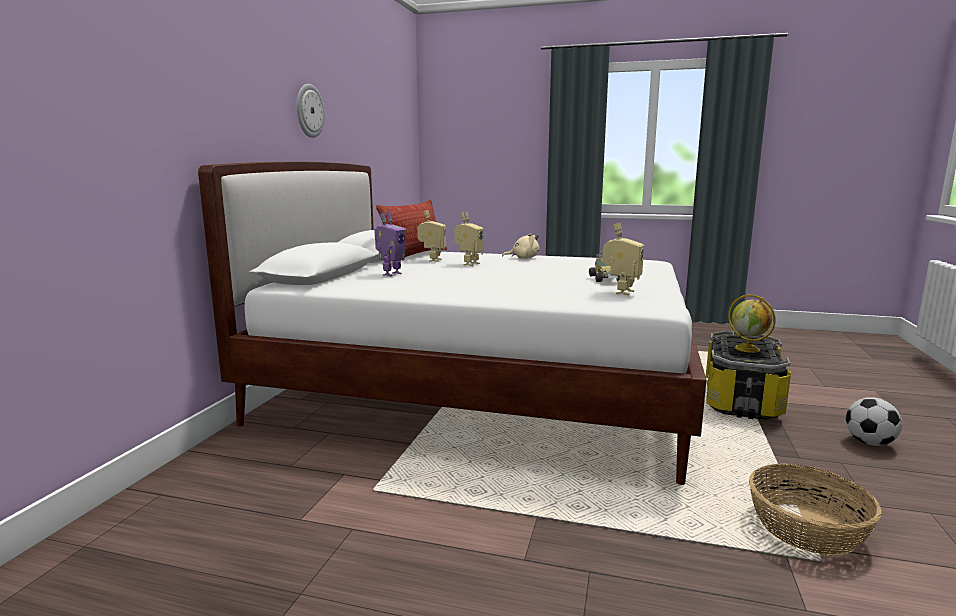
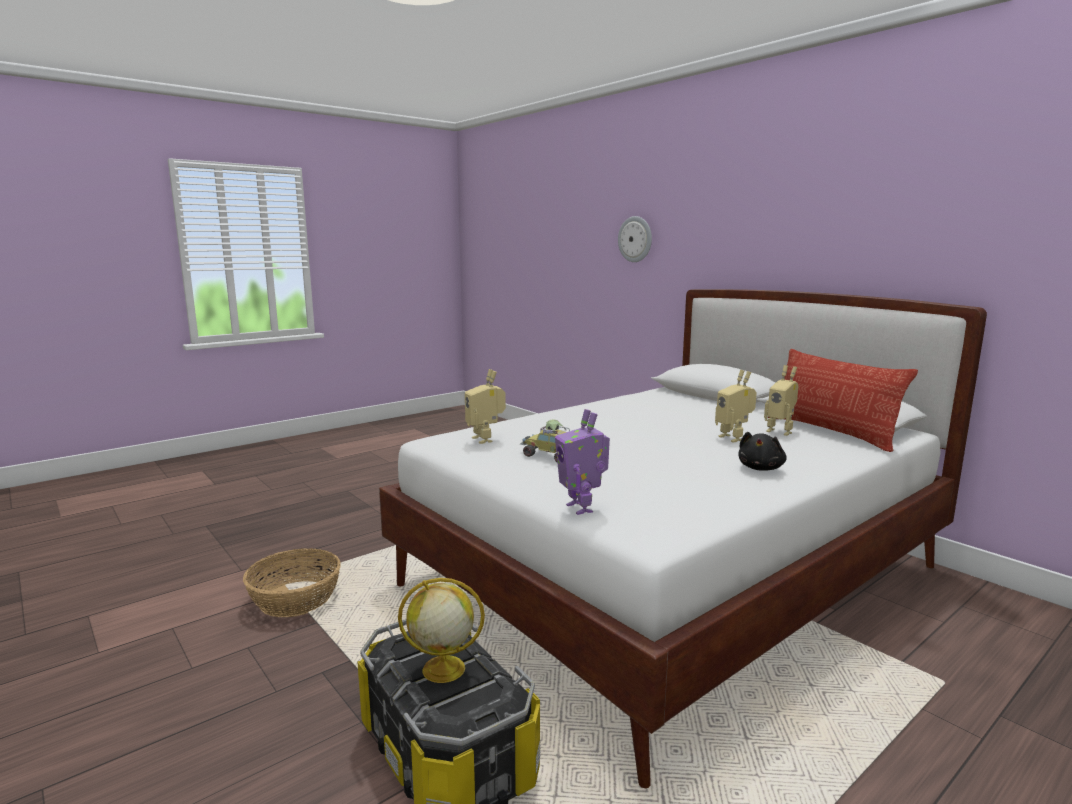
camera: 125 degrees right, 0 degrees up
wall clock [296,84,325,138] -> wall clock moved to [618,216,652,262]
toy robot [374,212,406,276] -> toy robot moved to [555,409,610,515]
beige plush toy [502,234,539,259] -> black plush toy [738,432,787,471]
football [846,397,902,446] -> none

